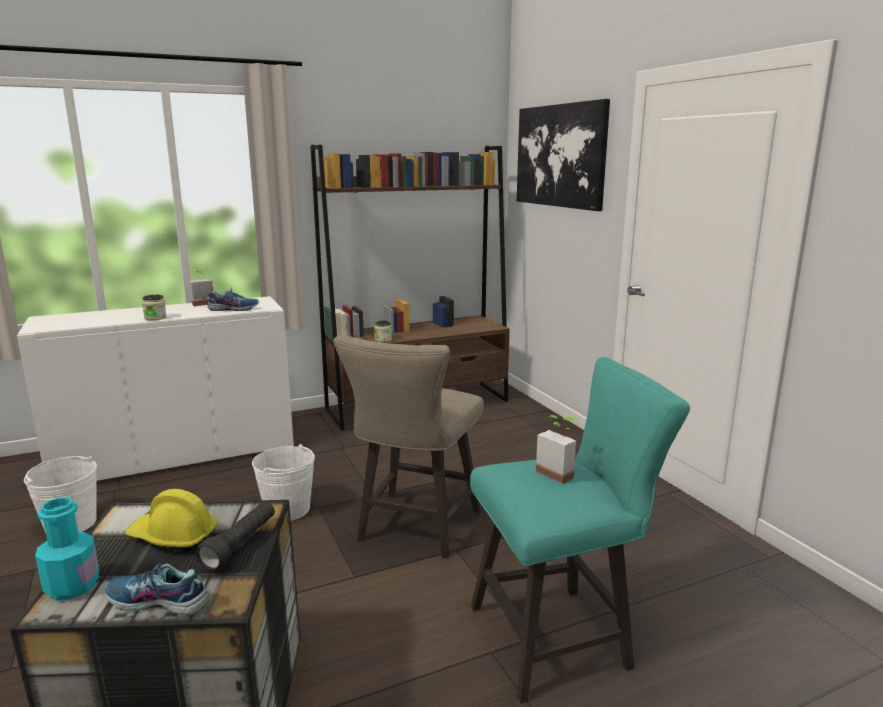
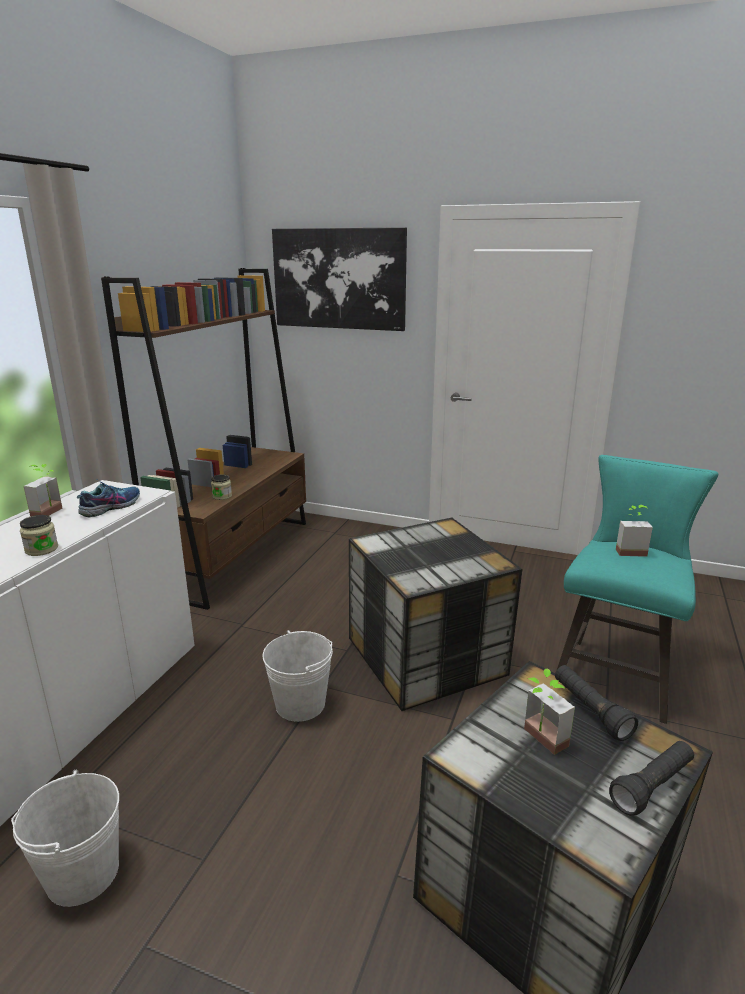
camera: 45 degrees left, 5 degrees up
turquoise bottle [35,497,99,600] -> none
shoe [105,564,210,615] -> black flashlight [609,741,694,816]
yellow hard hat [126,489,218,552] -> potted plant [524,669,575,755]
beige stool [334,335,484,559] -> storage box [349,518,522,711]

